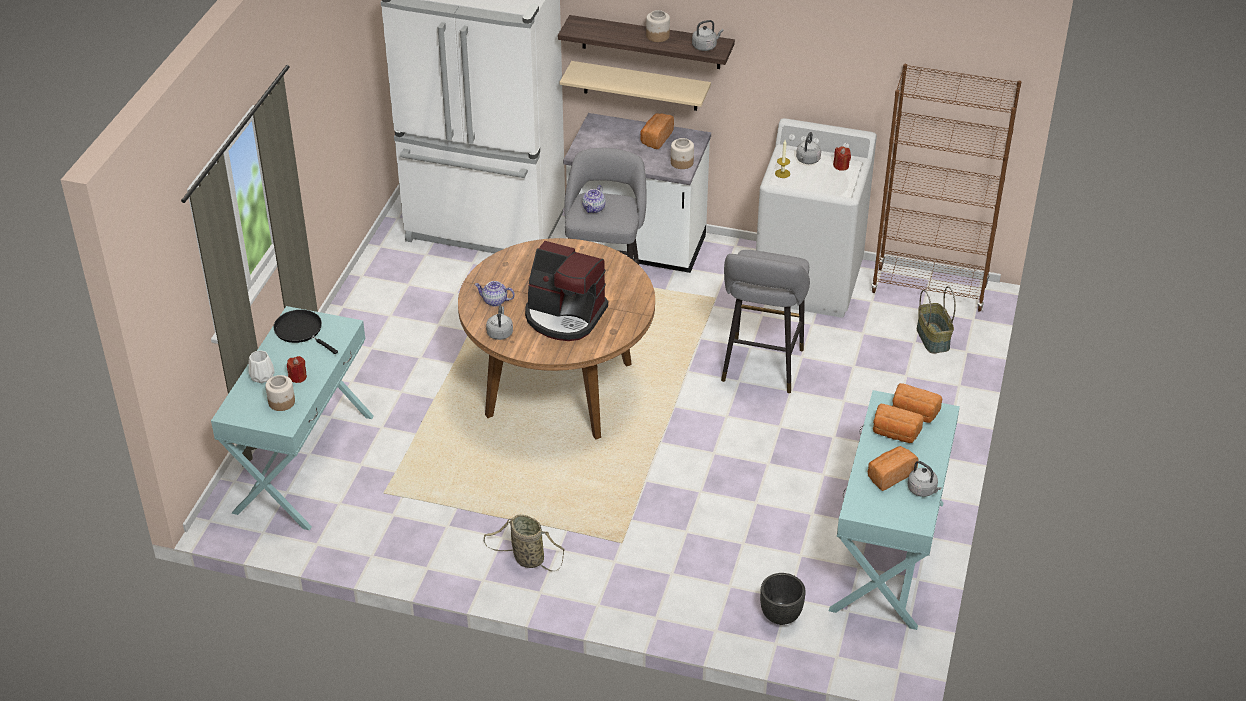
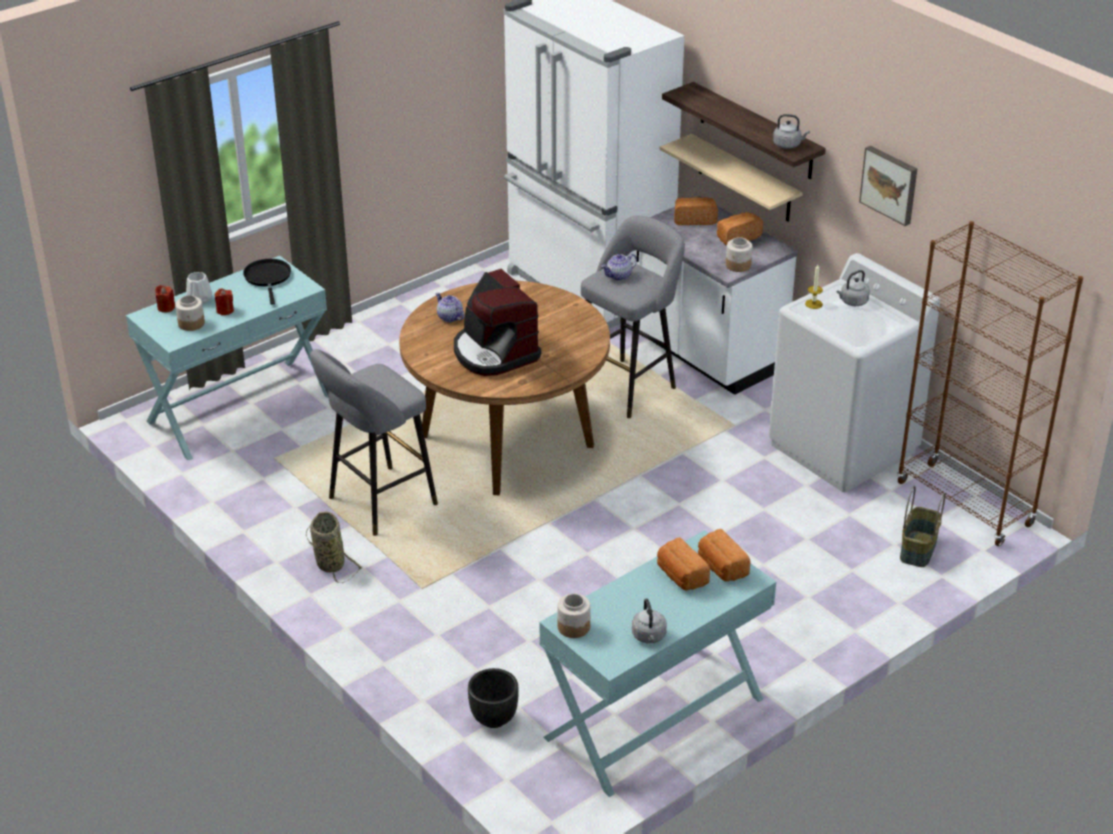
camera: 35 degrees right, 5 degrees down
grey kettle [486,305,513,340] -> none
jar [646,10,670,42] -> jar moved to [557,594,591,638]
grey stool [721,250,810,393] -> grey stool moved to [310,349,438,536]
red candle [833,146,851,171] -> red candle moved to [155,285,175,313]
bread [868,446,918,491] -> bread moved to [674,197,718,225]
none -> picture [859,146,917,226]

